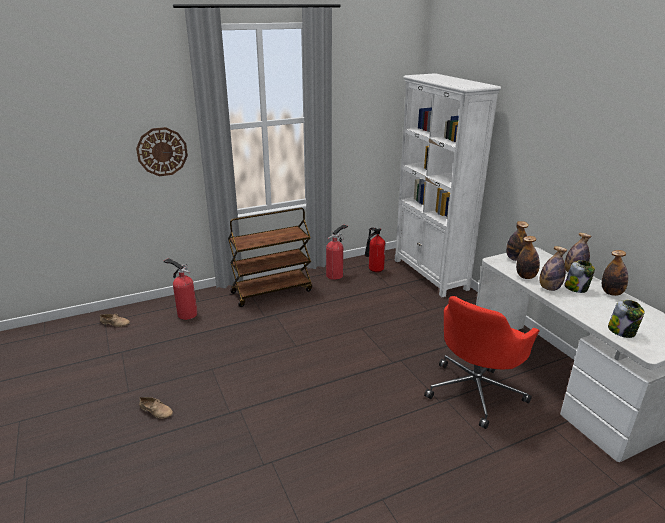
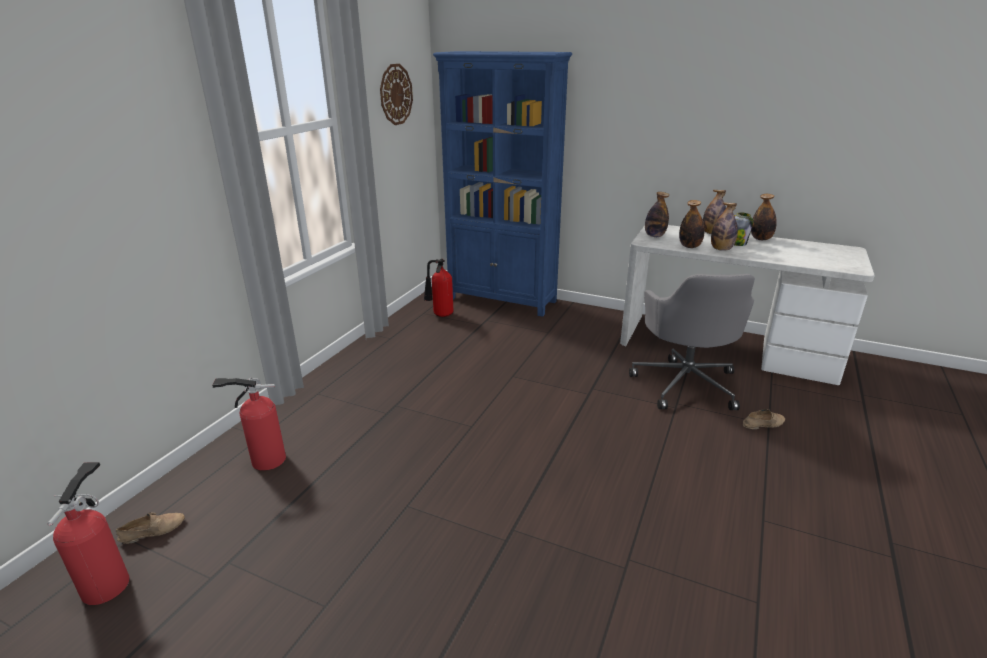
camera: 40 degrees left, 0 degrees up
wall clock [136,127,188,176] -> wall clock moved to [380,64,413,125]
beige shoe [139,397,173,419] -> beige shoe moved to [743,409,785,429]
brown cart [228,208,312,307] -> none
fire extinguisher [326,224,348,280] -> fire extinguisher moved to [47,462,130,605]
white bookcase [395,73,501,297] -> blue bookcase [433,51,572,317]
red office chair [424,296,540,429] -> grey office chair [629,274,755,410]
jar [608,300,645,338] -> none

